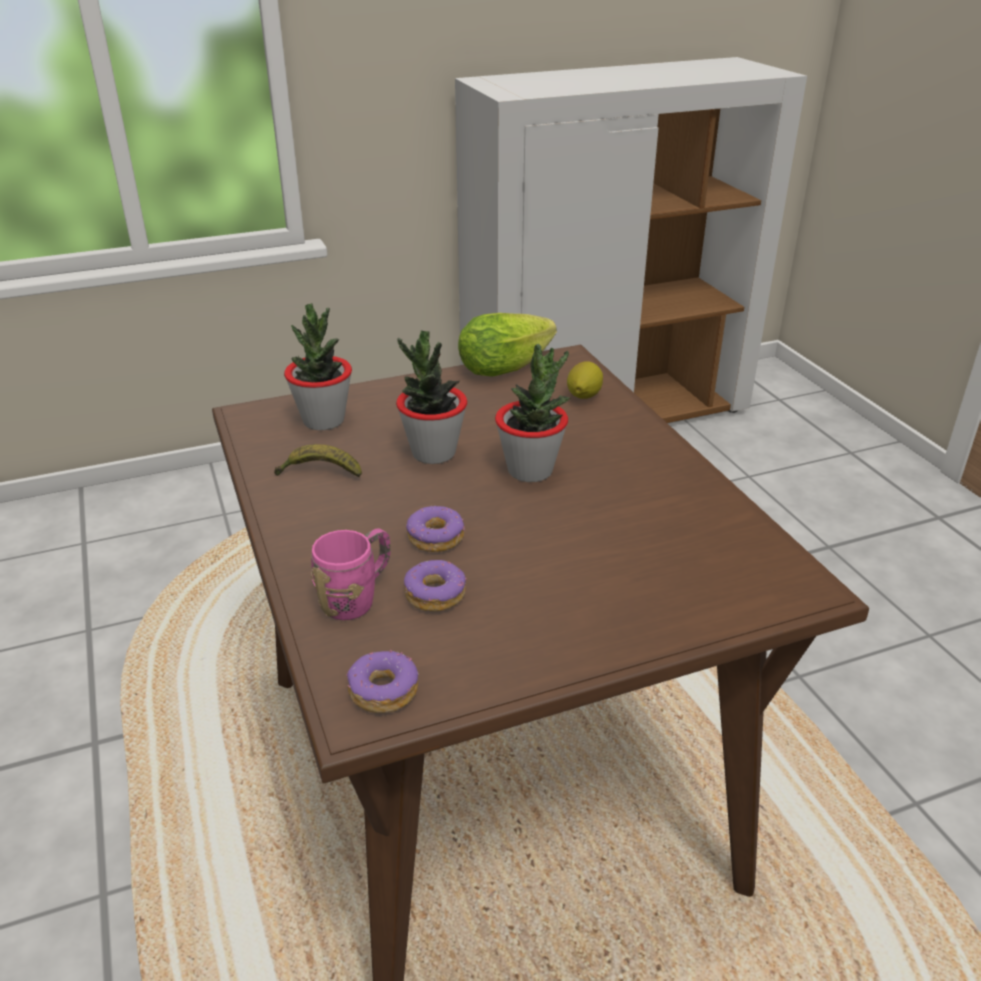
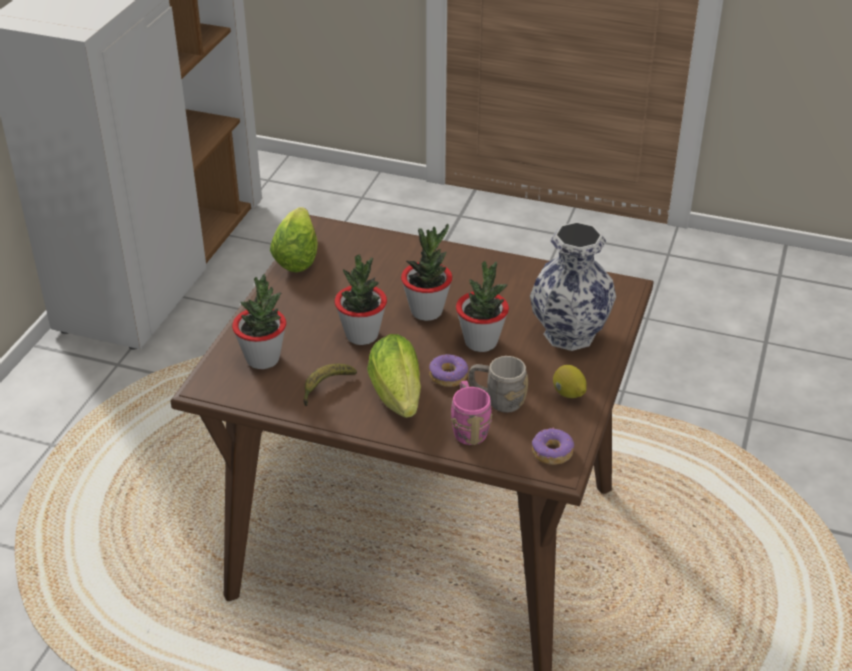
camera: 50 degrees left, 5 degrees up
donut [404,560,466,611] -> grey mug [469,356,528,413]
lemon [567,361,603,399] -> lemon moved to [553,365,587,398]
none -> lettuce [367,334,421,418]
none -> potted plant [456,261,509,352]
none -> vase [530,222,616,351]

